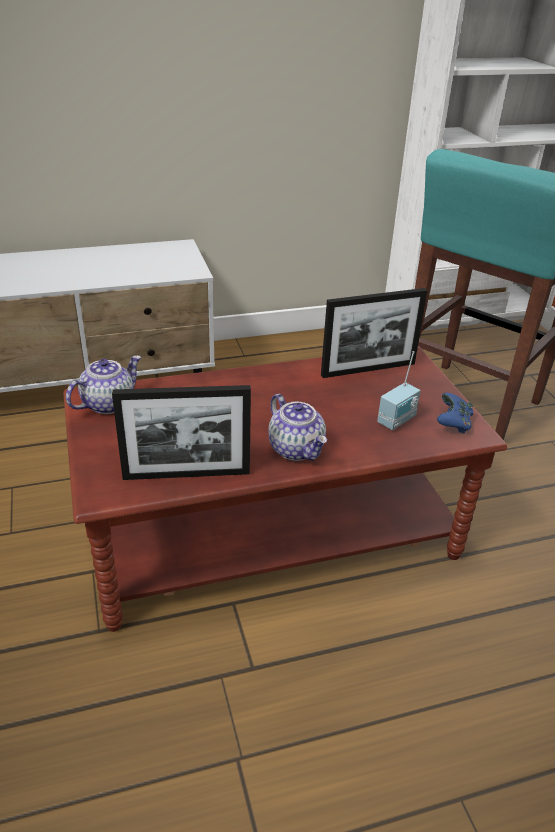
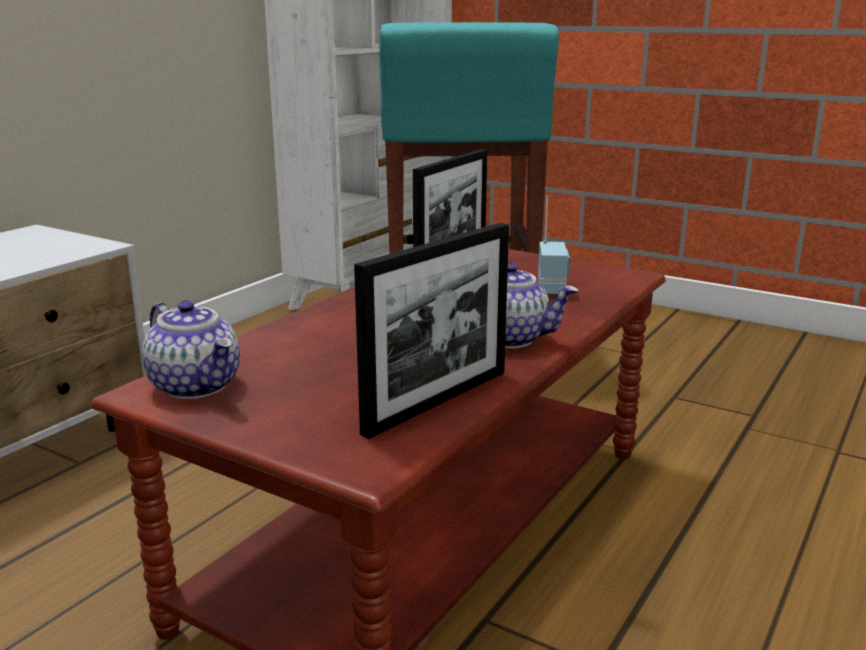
camera: 40 degrees left, 15 degrees down
teapot [66,355,141,414] -> teapot turned 135 degrees clockwise [142,300,240,399]
blue game controller [437,393,473,434] -> none

